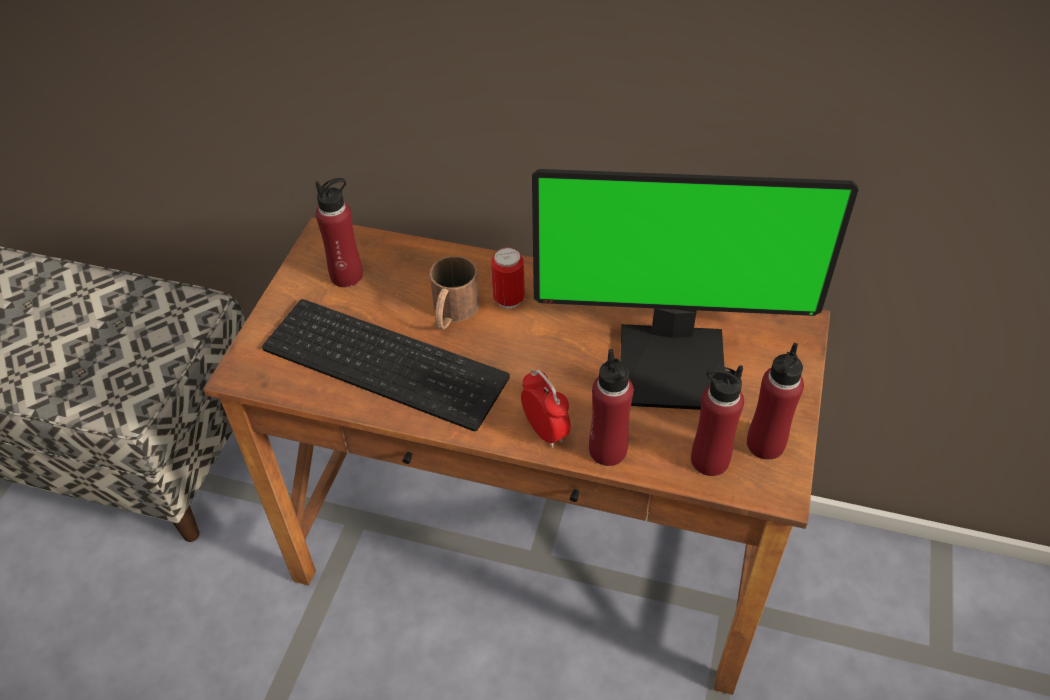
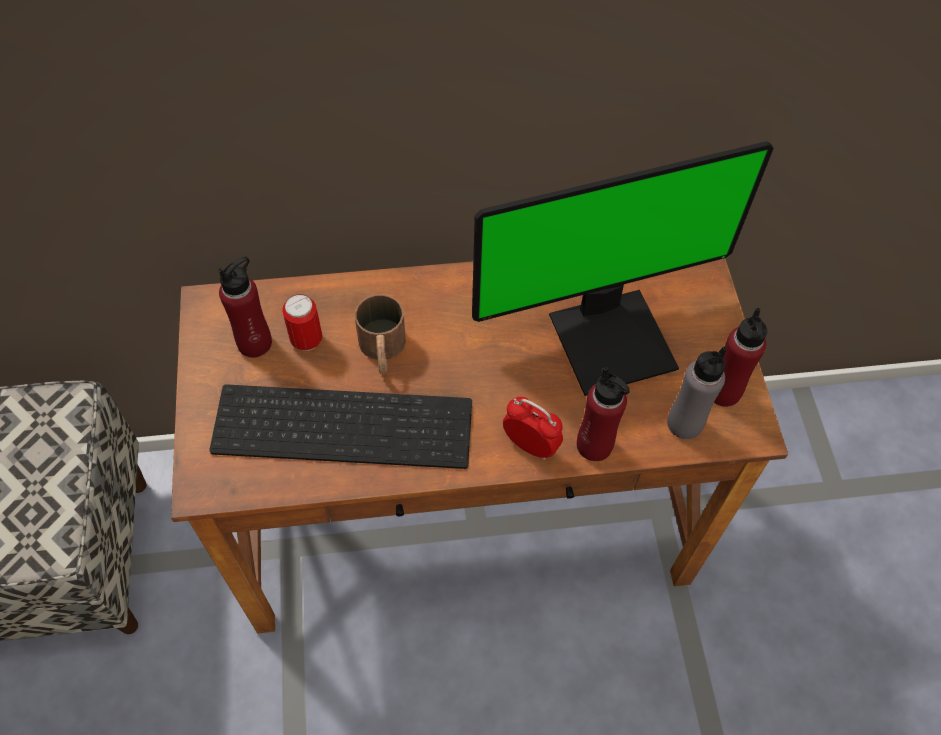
camera: 25 degrees left, 10 degrees up
can [491,247,525,308] -> can moved to [282,294,322,351]
red bottle [691,366,744,476] -> grey bottle [667,346,727,439]

